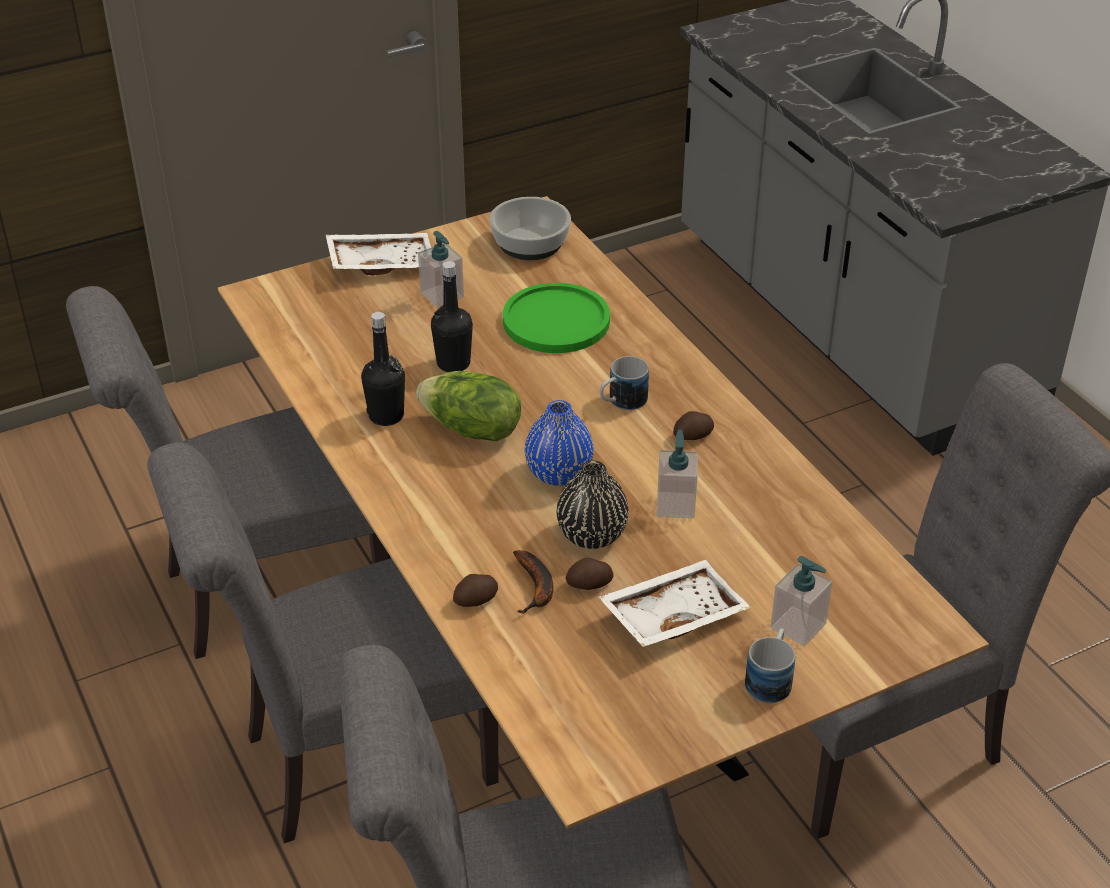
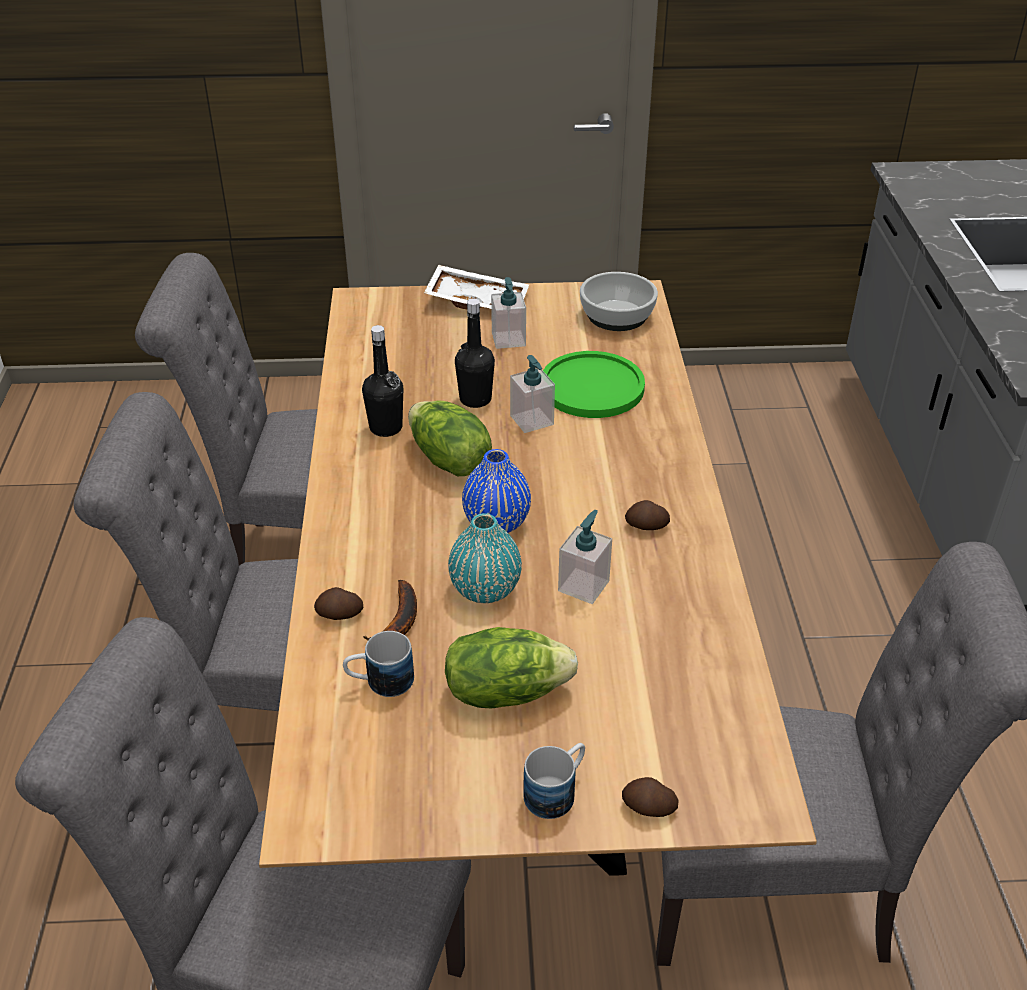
camera: 25 degrees right, 0 degrees up
black vase [557,461,629,549] -> turquoise vase [448,513,522,603]
potato [565,558,614,590] -> potato moved to [622,777,679,817]
white tray [599,560,751,647] -> lettuce [445,627,578,708]
mug [600,356,649,410] -> mug moved to [343,631,414,697]
soap dispenser [770,556,832,646] -> soap dispenser moved to [510,355,555,433]

